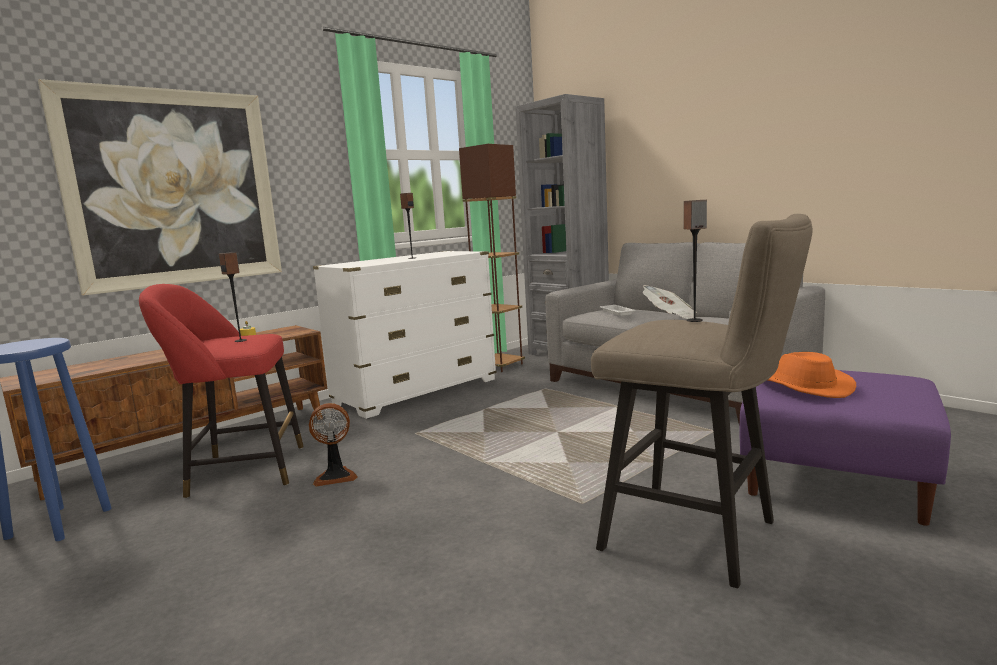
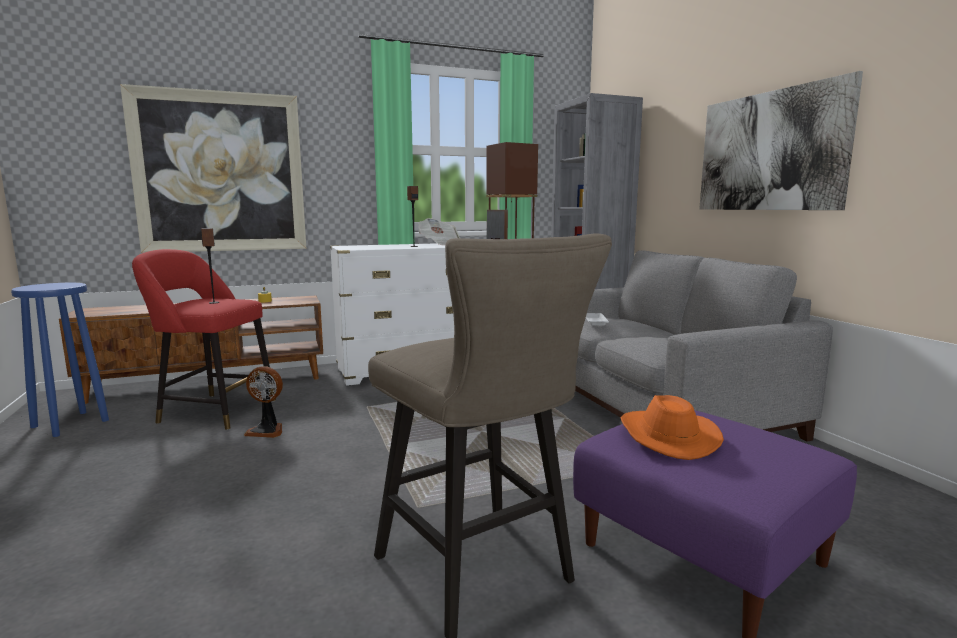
camera: 20 degrees right, 0 degrees up
newspaper [643,285,697,319] -> newspaper moved to [418,218,460,246]
none -> picture [699,71,863,210]

